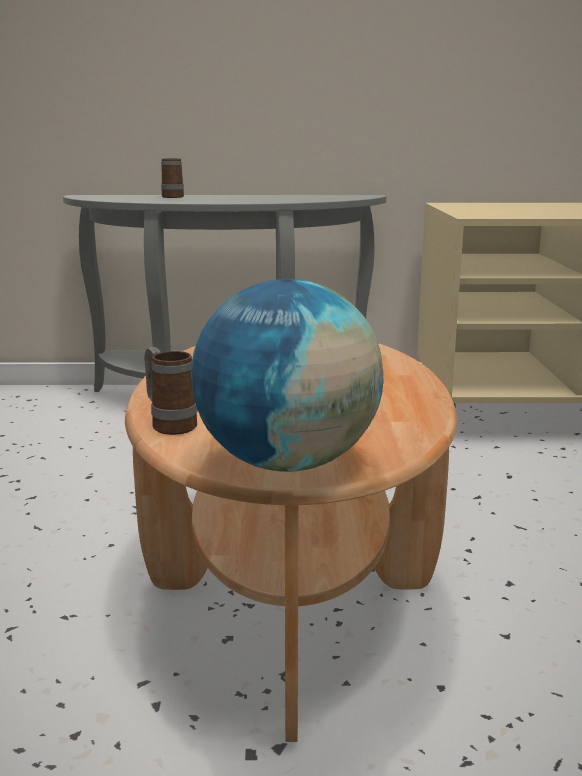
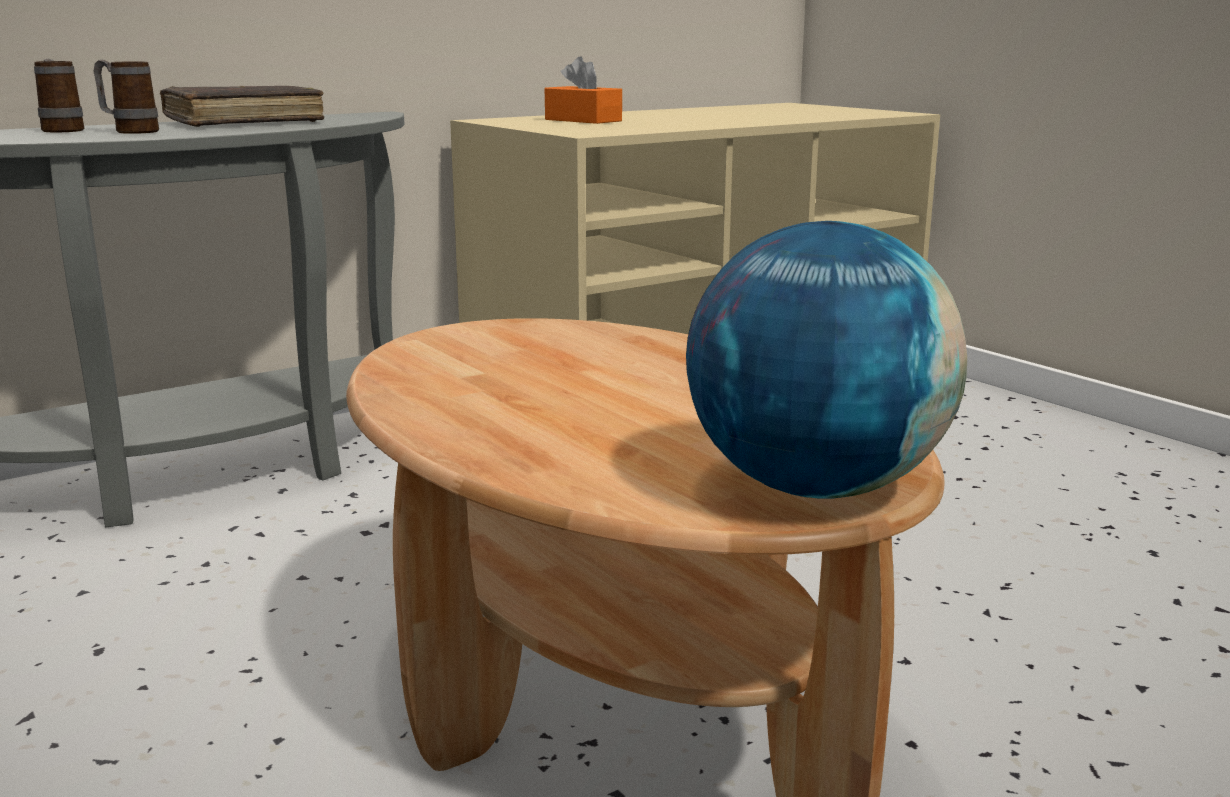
camera: 35 degrees left, 0 degrees up
mug [144,347,197,435] -> mug moved to [93,59,159,134]
none -> brown book [160,86,324,127]
none -> orange tissue box [545,56,622,124]

